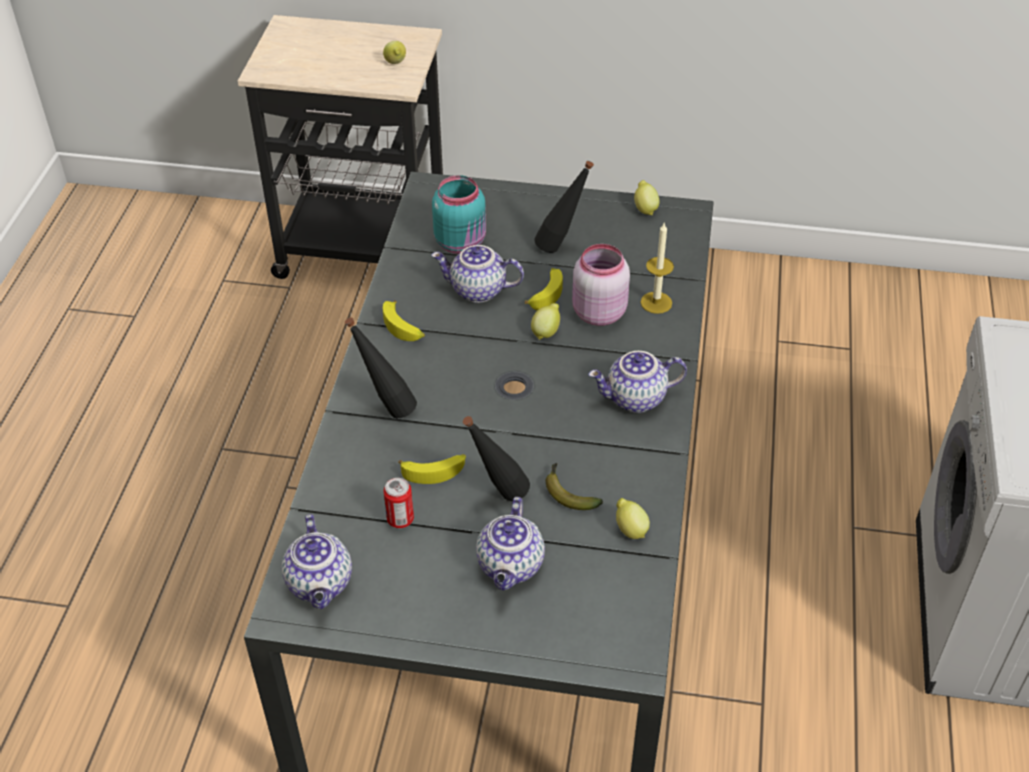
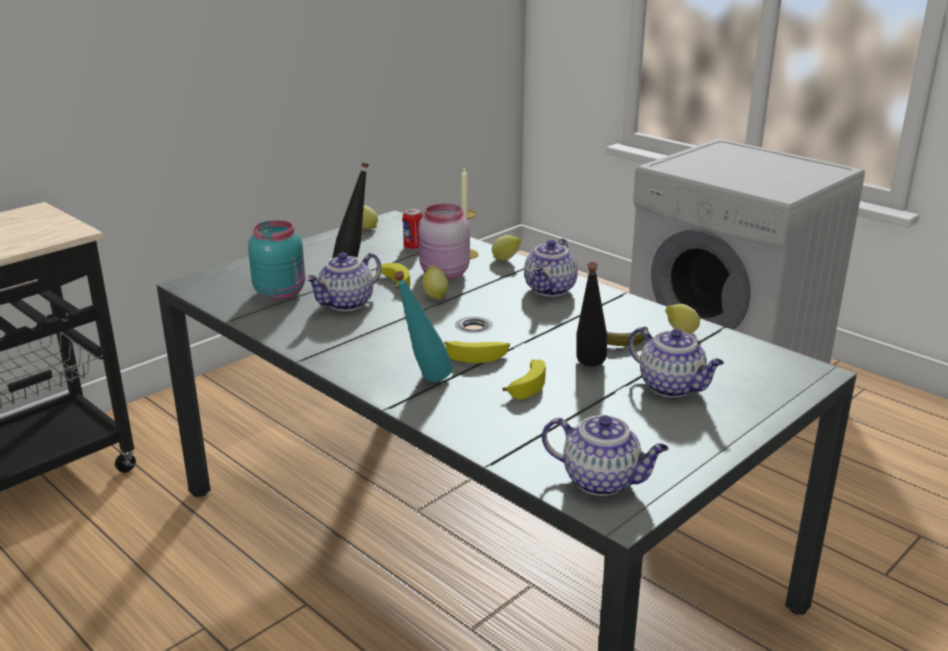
camera: 55 degrees left, 20 degrees down
black bottle [345,318,417,418] -> turquoise bottle [394,271,453,382]
lemon [383,41,406,64] -> lemon moved to [492,235,521,261]
banana [383,300,425,341] -> banana moved to [444,341,510,363]
can [383,478,414,528] -> can moved to [403,208,423,250]

